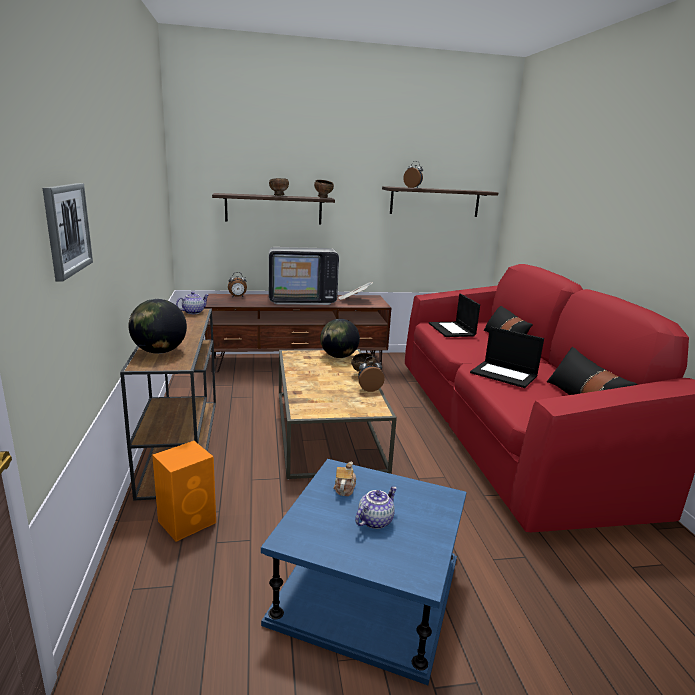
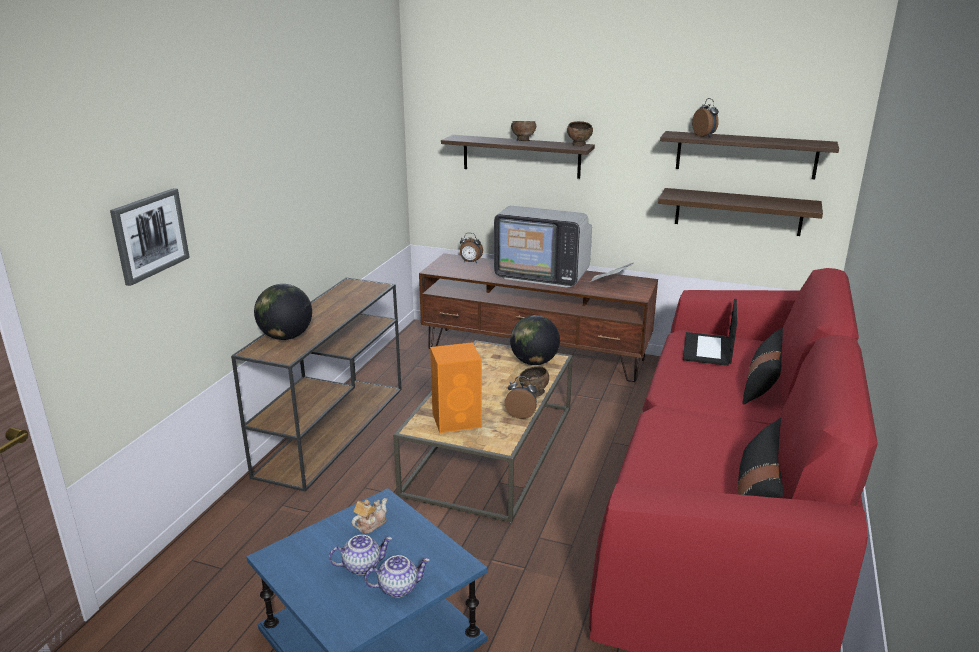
camera: 30 degrees right, 5 degrees up
orange speaker [152,441,216,542] -> orange speaker moved to [430,342,482,433]
teapot [176,292,209,314] -> teapot moved to [365,555,430,598]
laptop [470,327,544,388] -> none
none -> shelf [658,188,823,236]

